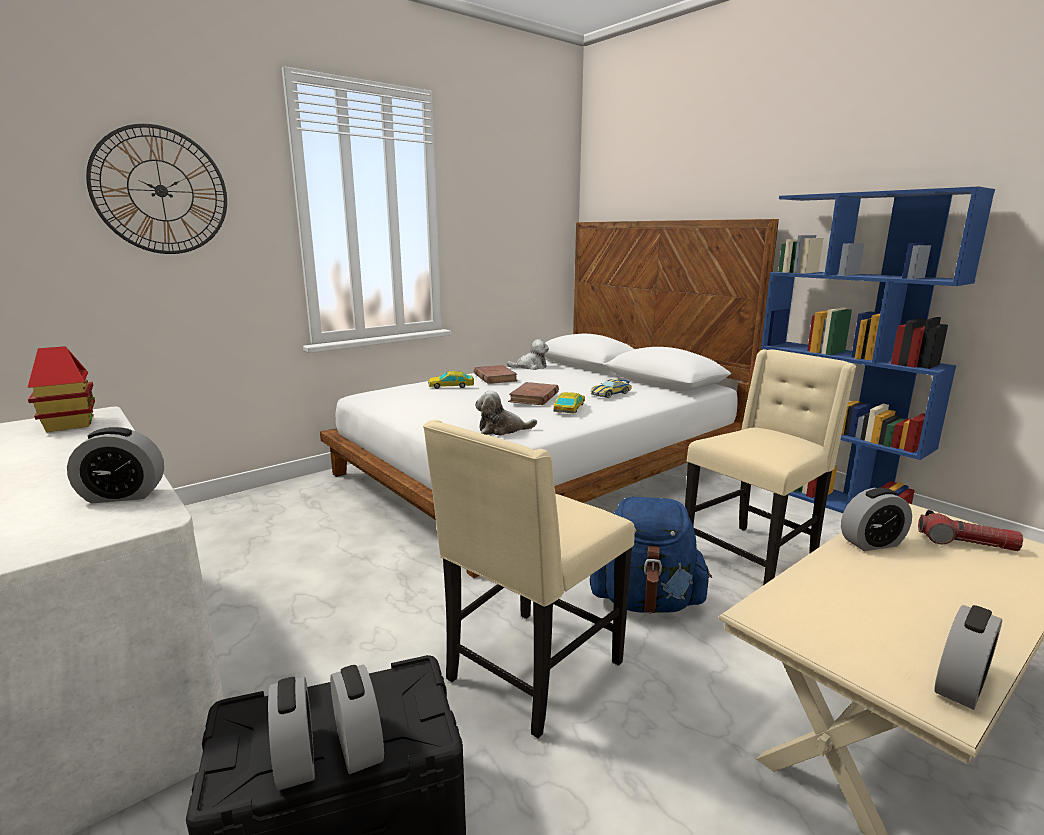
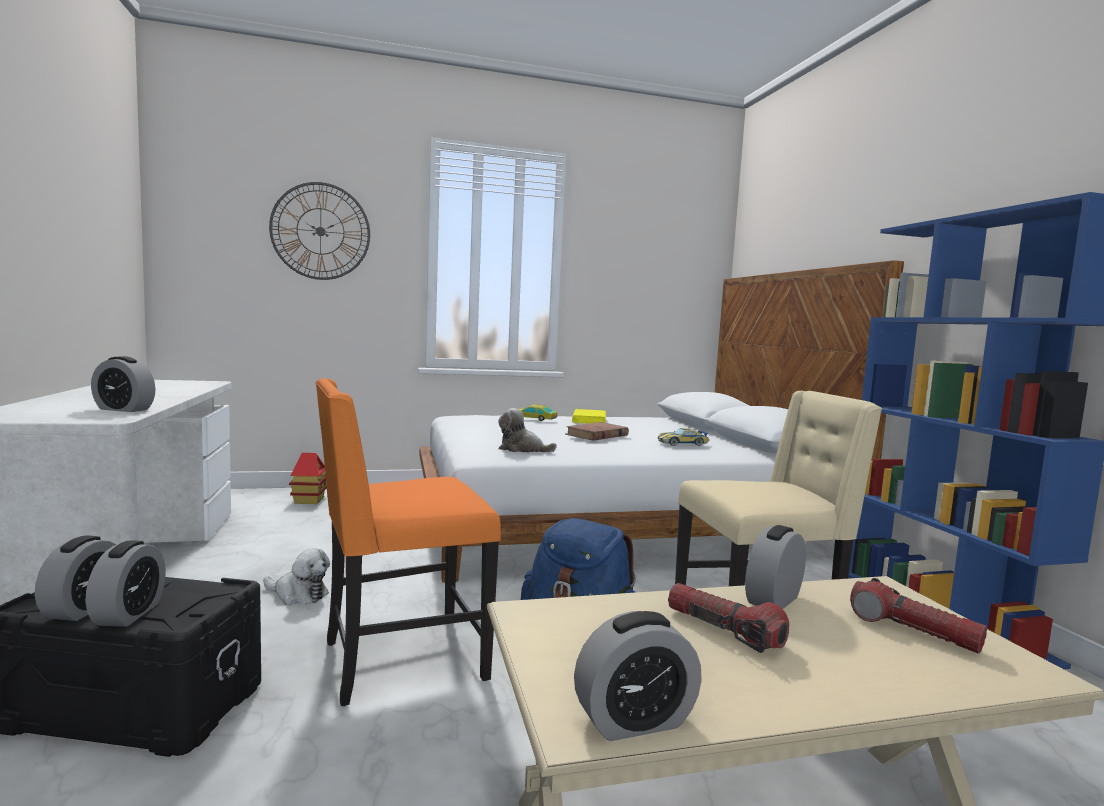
camera: 25 degrees right, 10 degrees down
toy house [27,346,95,432] -> toy house moved to [289,453,327,504]
beige chair [423,420,635,738] -> orange chair [315,378,501,706]
brown book [474,365,518,384] -> yellow book [572,409,606,424]
plush toy [507,339,549,370] -> plush toy moved to [263,548,330,605]
toy car [553,392,585,413] -> none
alarm clock [841,488,912,551] -> alarm clock turned 120 degrees clockwise [745,525,806,609]
none -> flashlight [668,583,789,653]

